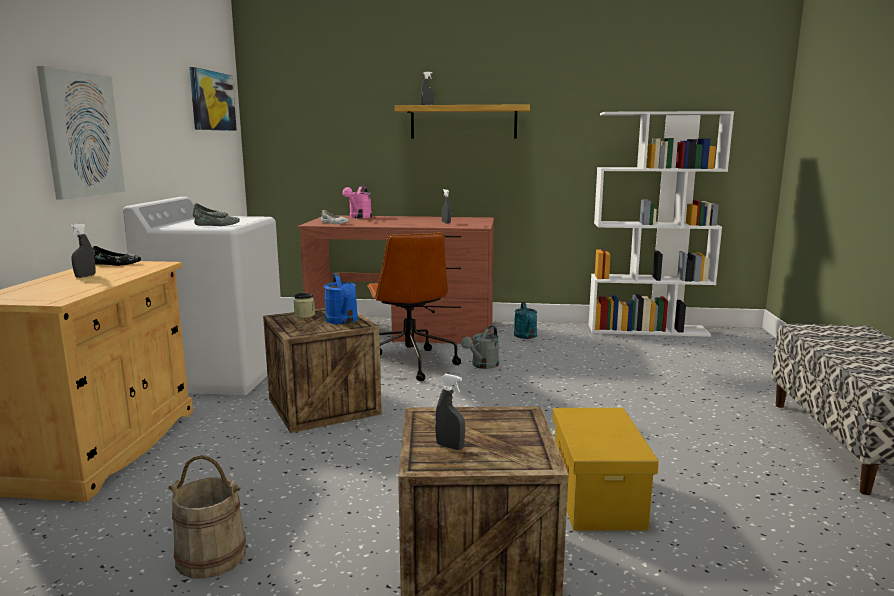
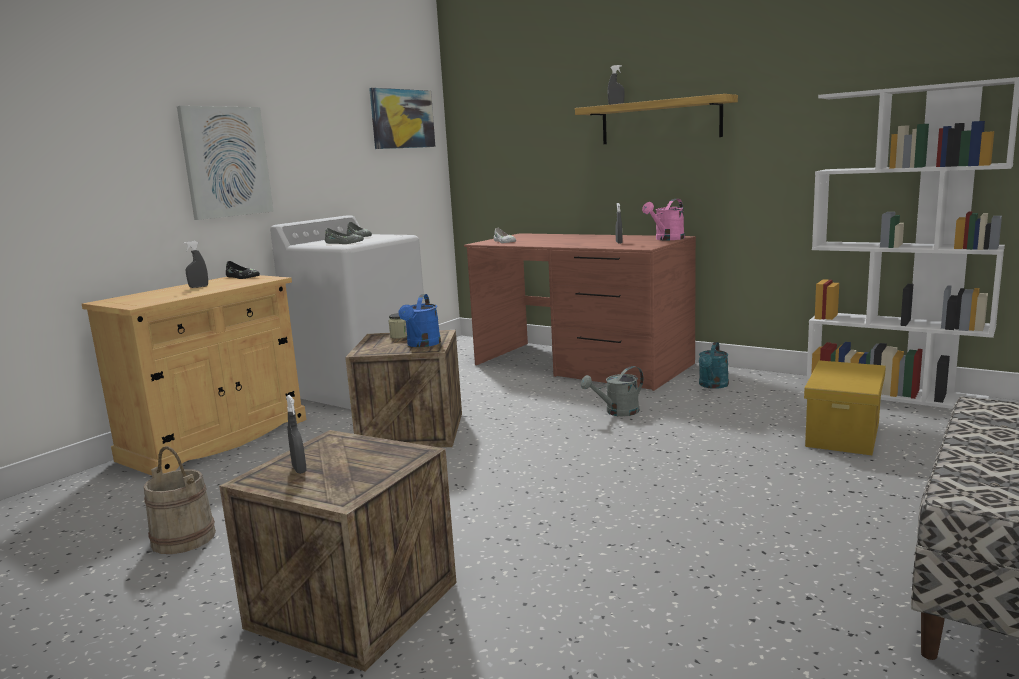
camera: 30 degrees right, 0 degrees up
pink watering can [342,185,372,218] -> pink watering can moved to [642,199,685,240]
brown office chair [367,233,461,381] -> none
yellow storage box [553,408,659,530] -> yellow storage box moved to [804,360,886,455]

